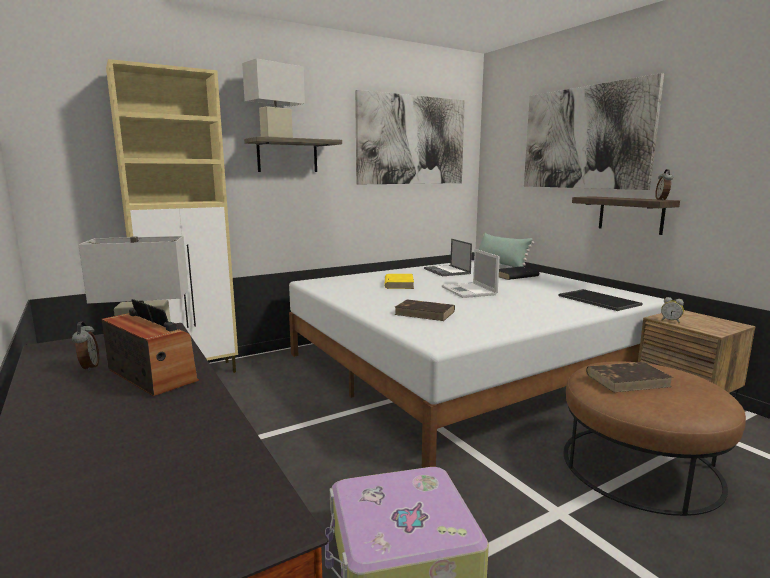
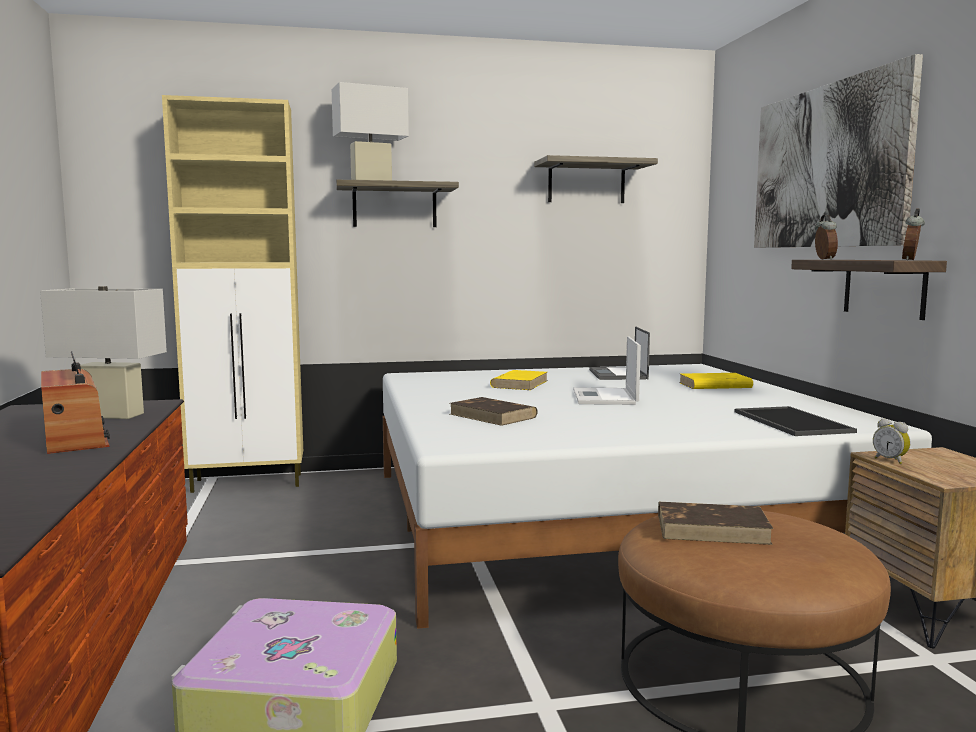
camera: 20 degrees right, 5 degrees down
alarm clock [72,321,99,372] -> alarm clock moved to [815,214,838,259]
picture [355,90,465,184] -> shelf [534,155,658,203]
green pillow [479,233,534,267] -> none
black book [499,266,539,280] -> yellow book [679,373,753,389]

